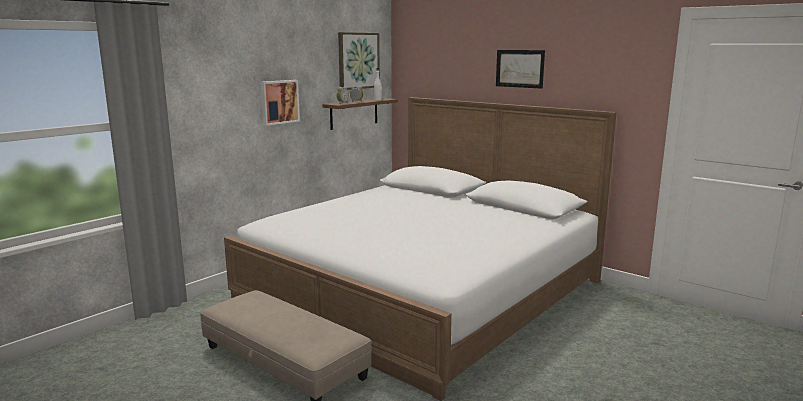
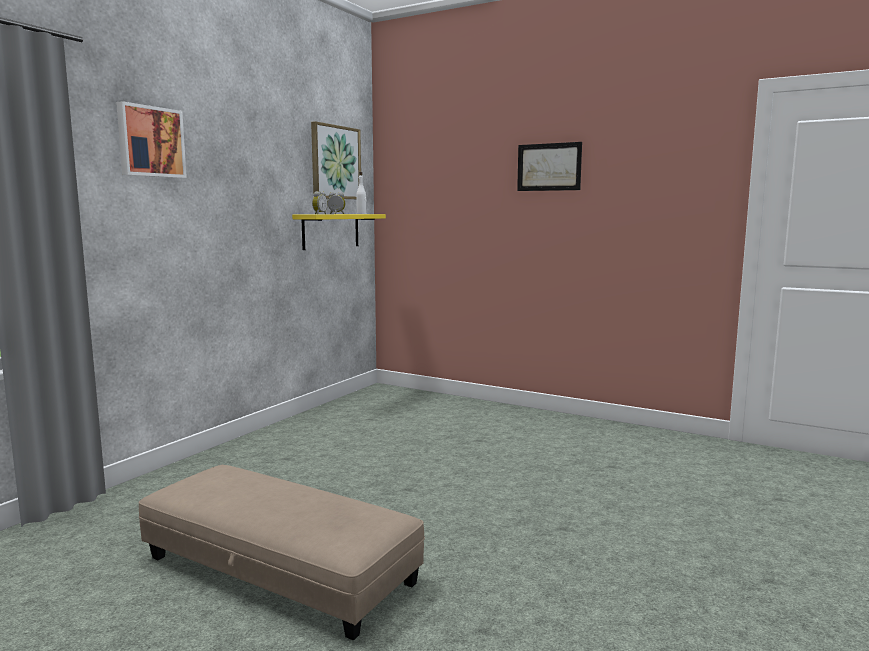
camera: 10 degrees left, 5 degrees down
white bed [224,97,617,401] -> none
picture [260,80,300,126] -> picture moved to [116,101,187,178]
brown shelf [322,98,398,130] -> yellow shelf [292,214,386,250]

